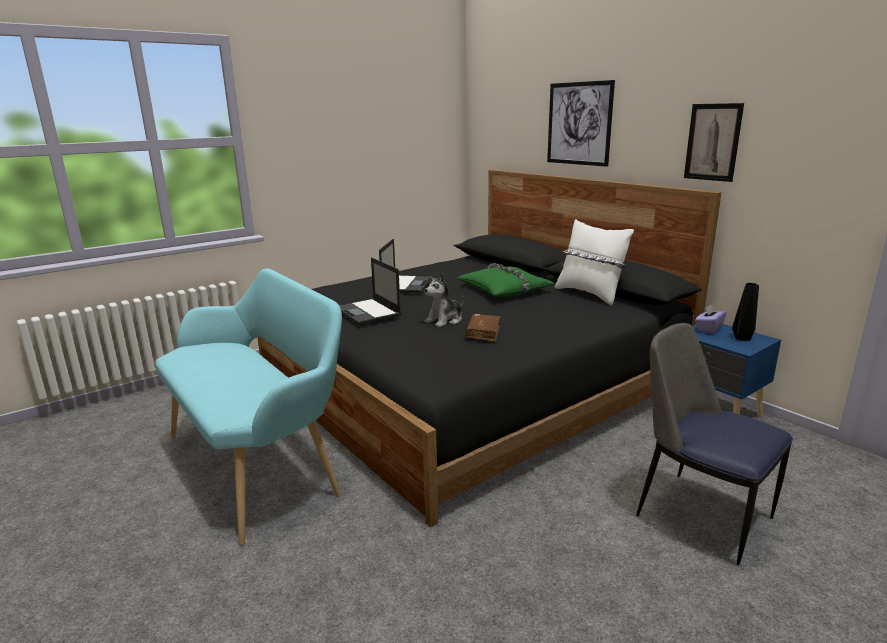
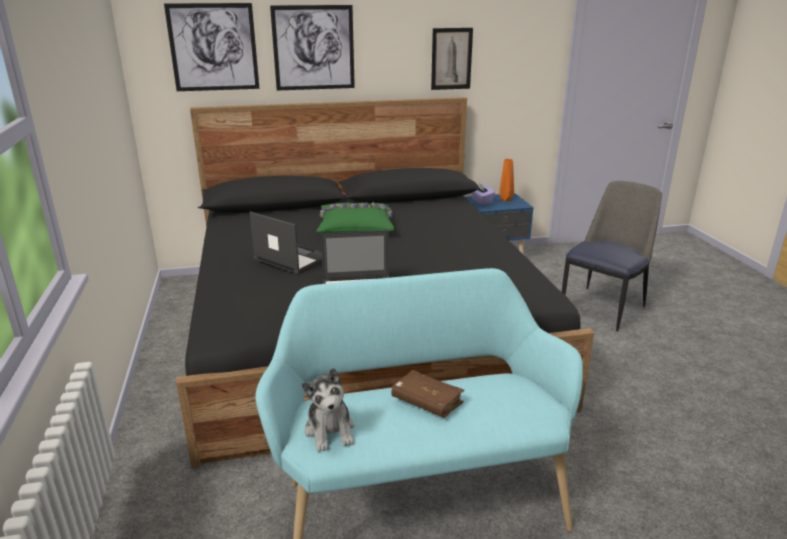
camera: 65 degrees left, 5 degrees up
plush toy [424,273,464,327] -> plush toy moved to [302,368,354,452]
brown book [465,314,500,342] -> brown book moved to [391,370,464,418]
white pillow [555,220,634,305] -> none
chair [636,323,793,565] -> chair turned 150 degrees clockwise [562,181,662,331]
black vase [732,283,759,341] -> orange vase [499,159,514,201]
none -> picture [164,3,259,91]

